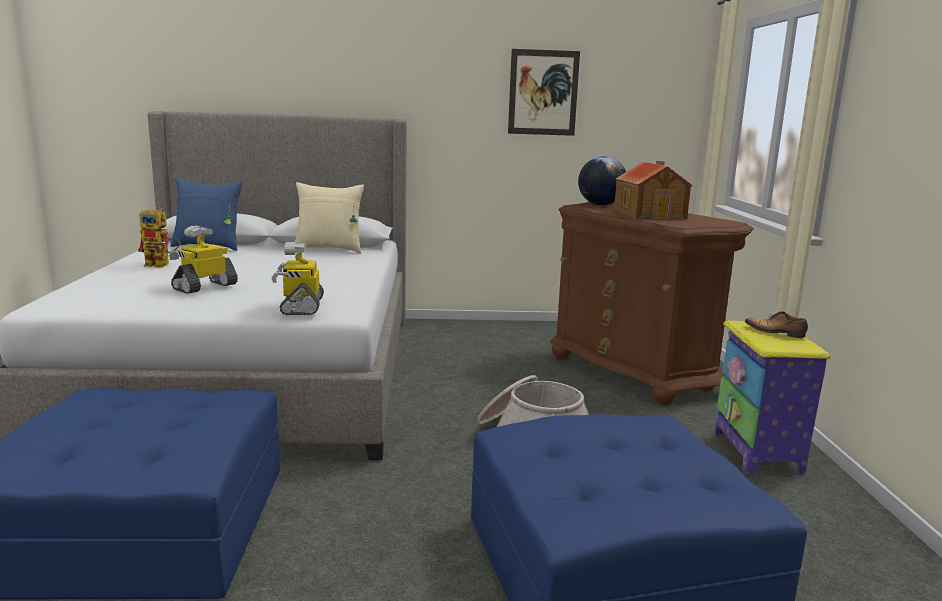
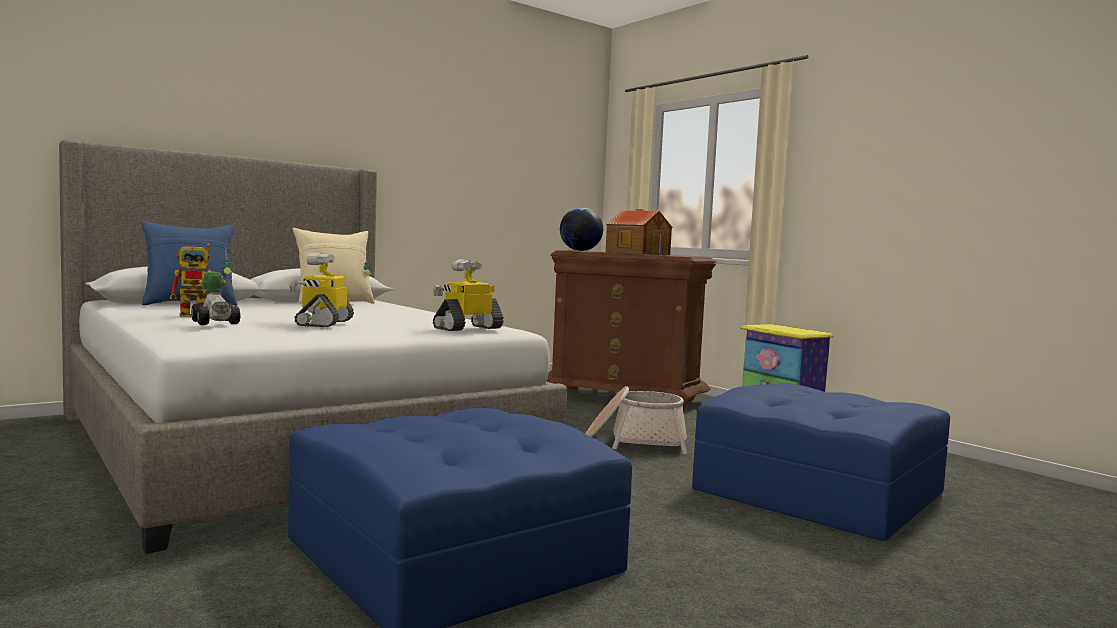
camera: 35 degrees left, 10 degrees down
toy robot [271,242,324,315] -> toy robot turned 90 degrees clockwise [433,259,504,331]
picture [508,49,580,136] -> none
shoe [745,311,808,338] -> none
none -> toy car [191,272,240,325]

